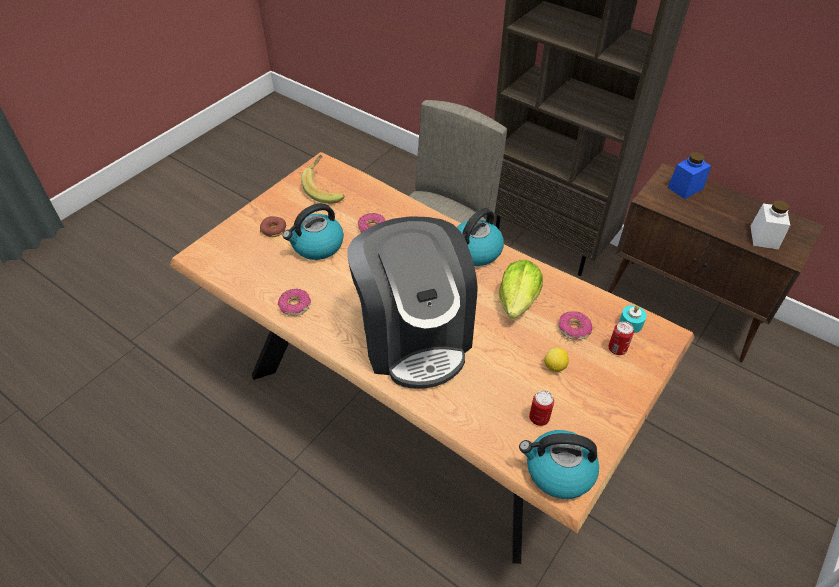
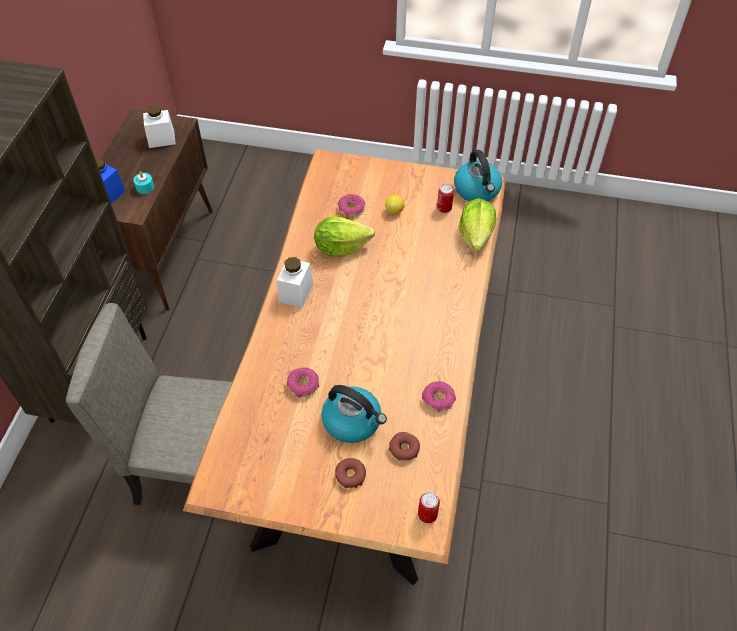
camera: 115 degrees left, 5 degrees up
banana [301,155,344,204] -> none
coffee machine [347,216,477,389] -> none
kettle [456,208,504,266] -> white jar [277,257,313,308]
can [608,321,634,355] -> can moved to [418,492,440,523]
turquoise candle [619,305,646,333] -> turquoise candle moved to [133,171,154,194]
none -> donut [389,432,420,461]
none -> lettuce [459,198,496,251]

